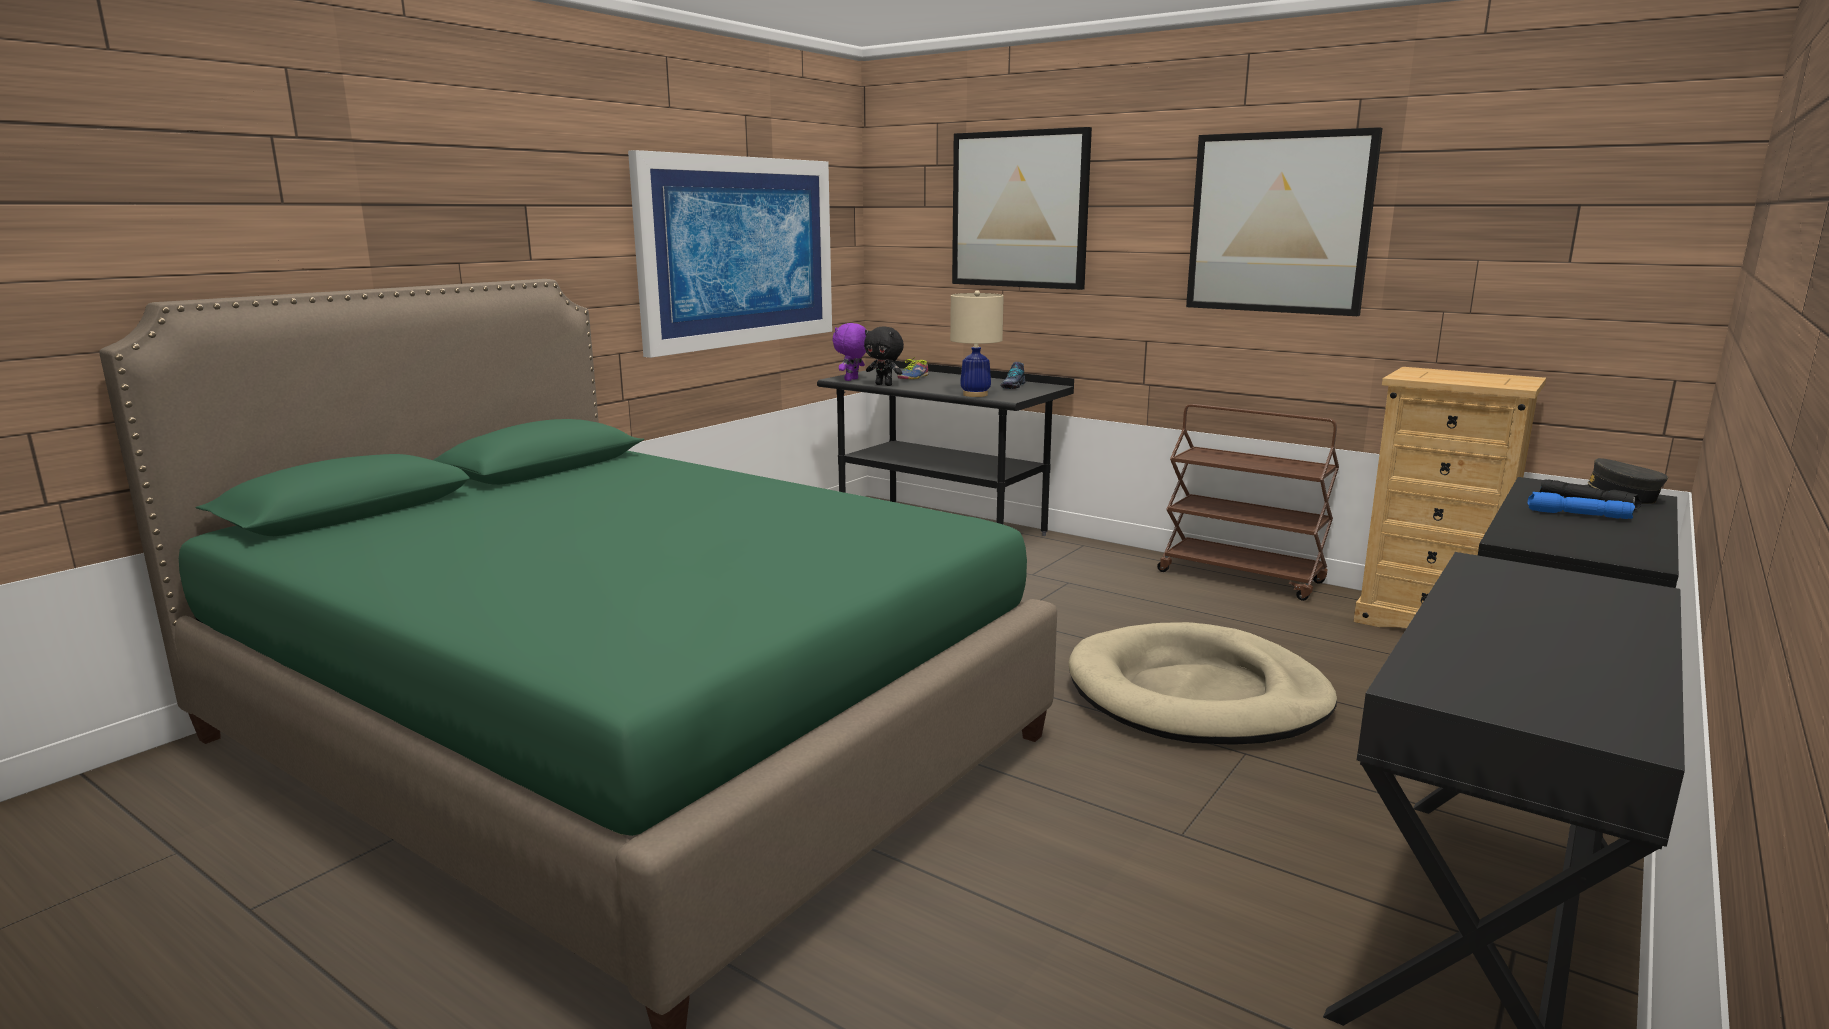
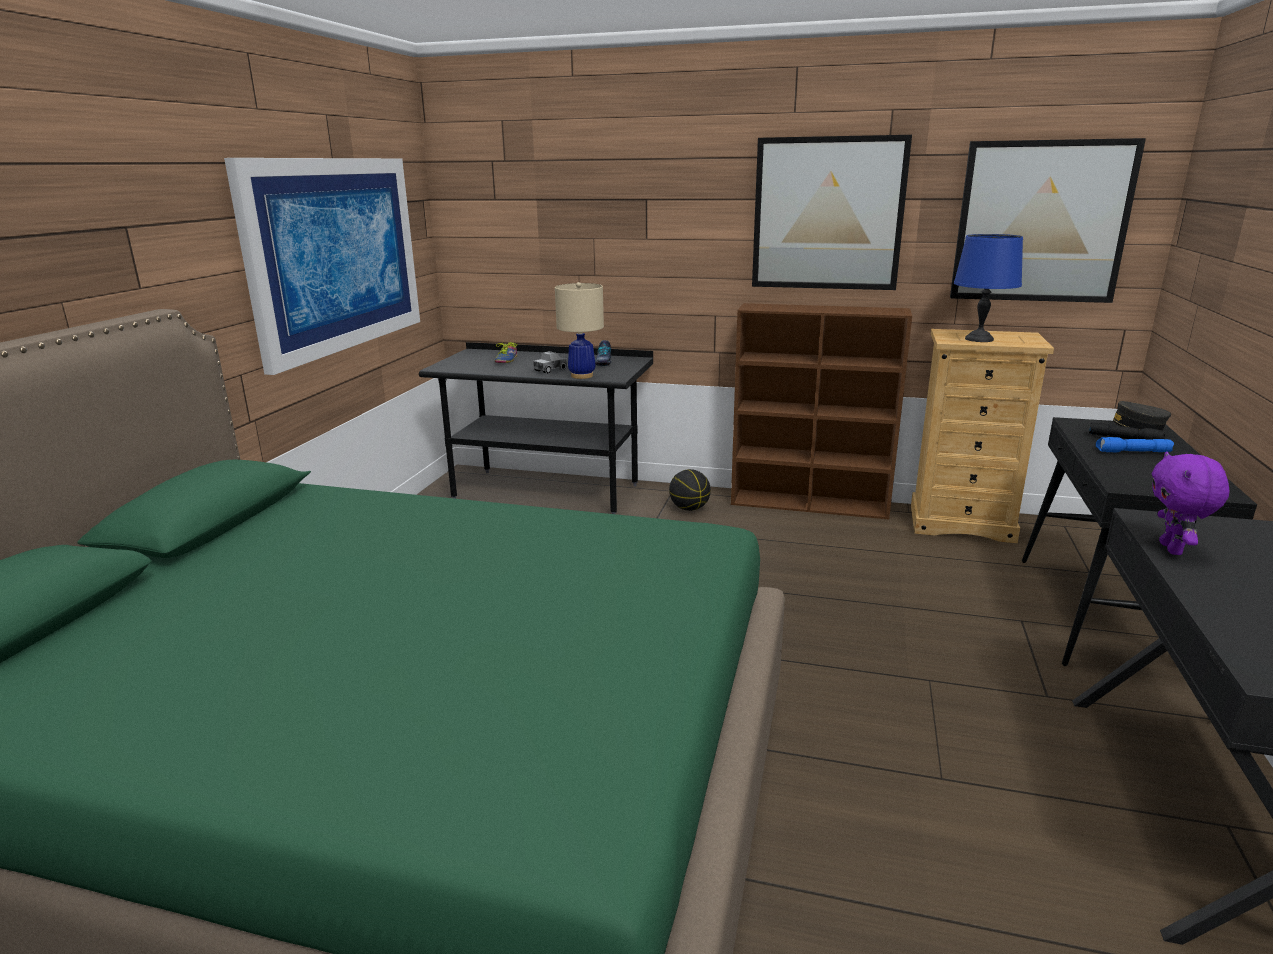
camera: 20 degrees left, 5 degrees up
purple plush toy [832,323,866,381] -> purple plush toy moved to [1152,451,1230,555]
black plush toy [864,327,904,386] -> none
picture [952,127,1092,290] -> picture moved to [950,138,1146,303]
beige dog bed [1068,622,1337,745] -> none
brown cart [1157,404,1339,601] -> brown bookcase [731,303,912,519]
none -> toy truck [533,351,567,374]
none -> basketball [669,469,711,511]
none -> blue table lamp [954,234,1023,342]

